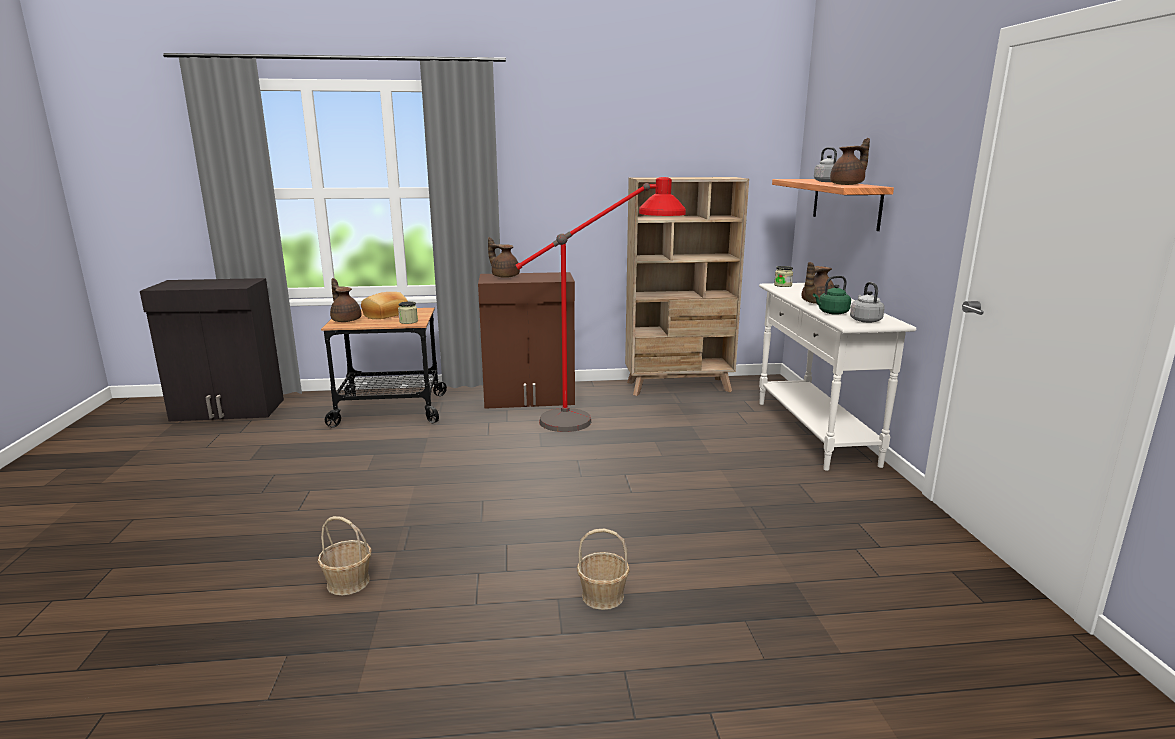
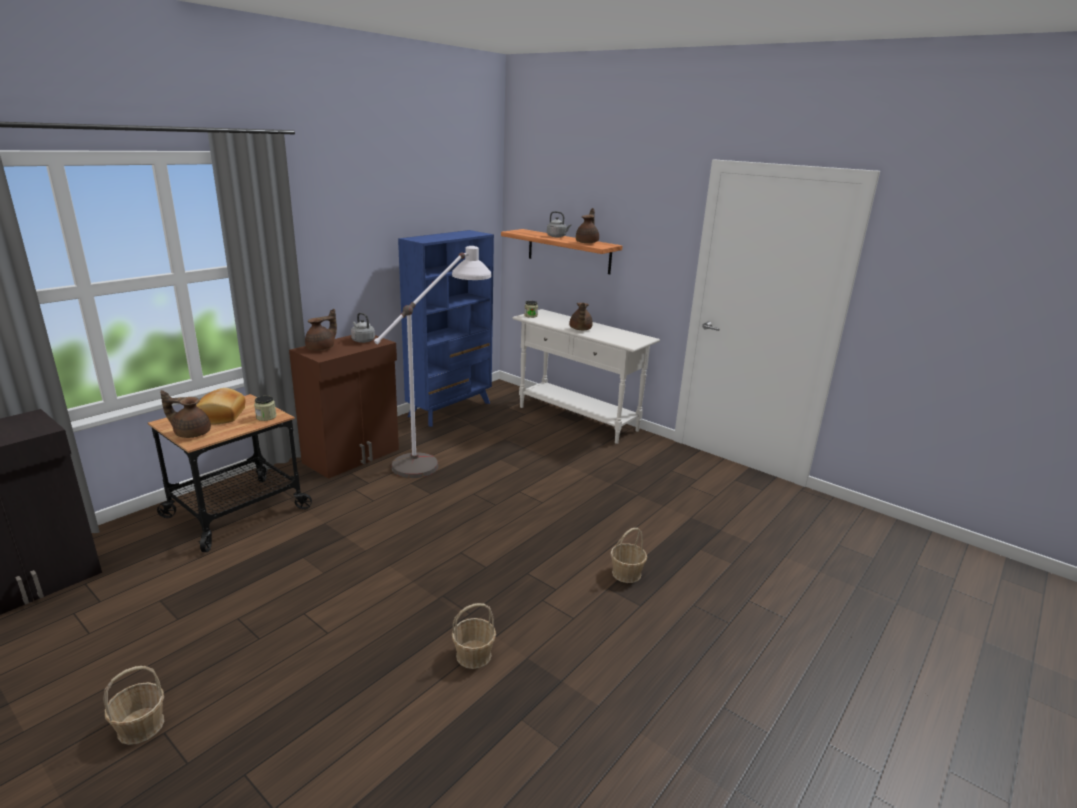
camera: 45 degrees left, 5 degrees up
brown teapot [488,237,520,278] -> brown teapot turned 135 degrees clockwise [305,309,337,350]
red floor lamp [516,177,686,432] -> white floor lamp [374,246,491,478]
beige bookcase [625,177,749,396] -> blue bookcase [398,230,494,427]
green kettle [813,276,851,315] -> none
grey kettle [850,282,885,323] -> grey kettle moved to [351,313,375,343]
none -> basket [103,666,164,745]

